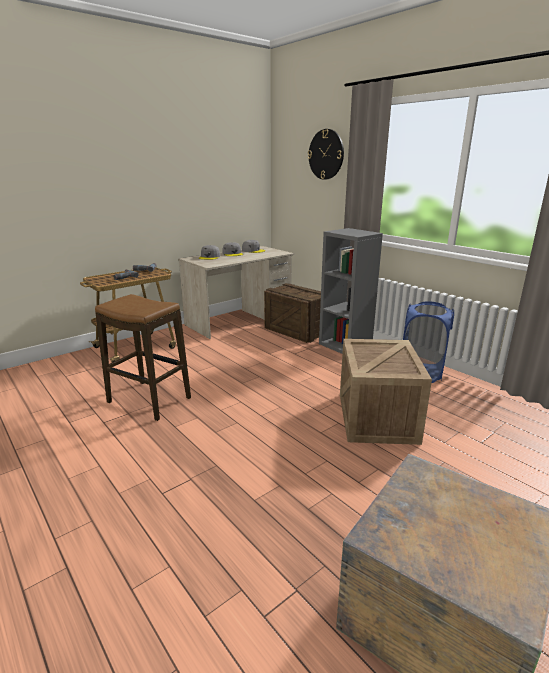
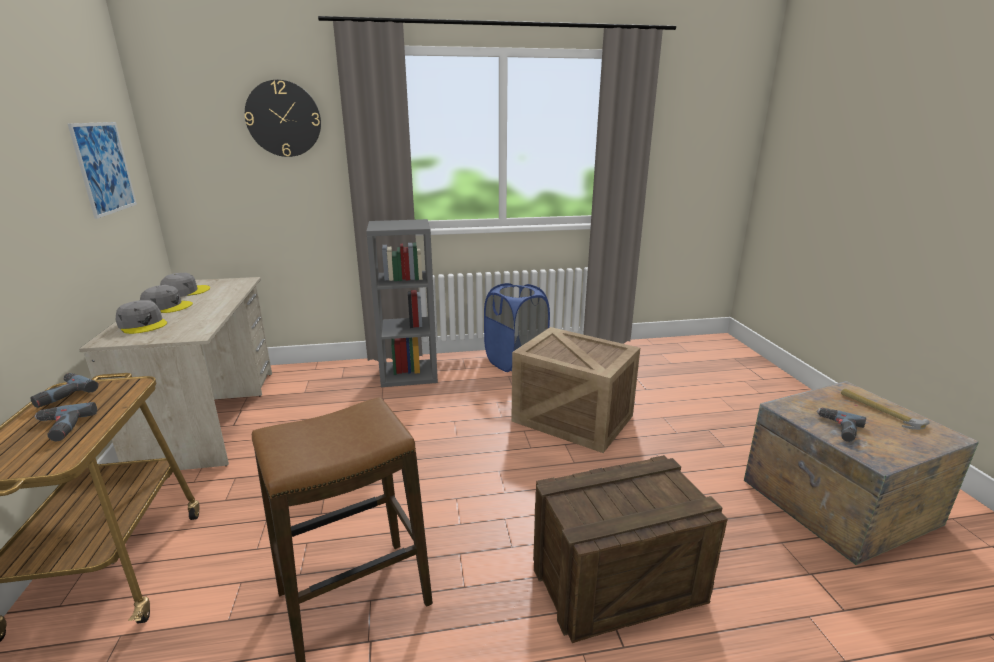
camera: 60 degrees left, 0 degrees up
crate [264,283,321,343] -> crate moved to [533,455,728,643]
none -> picture [68,122,137,219]
none -> power drill [817,408,866,442]
none -> hammer [841,389,930,430]

